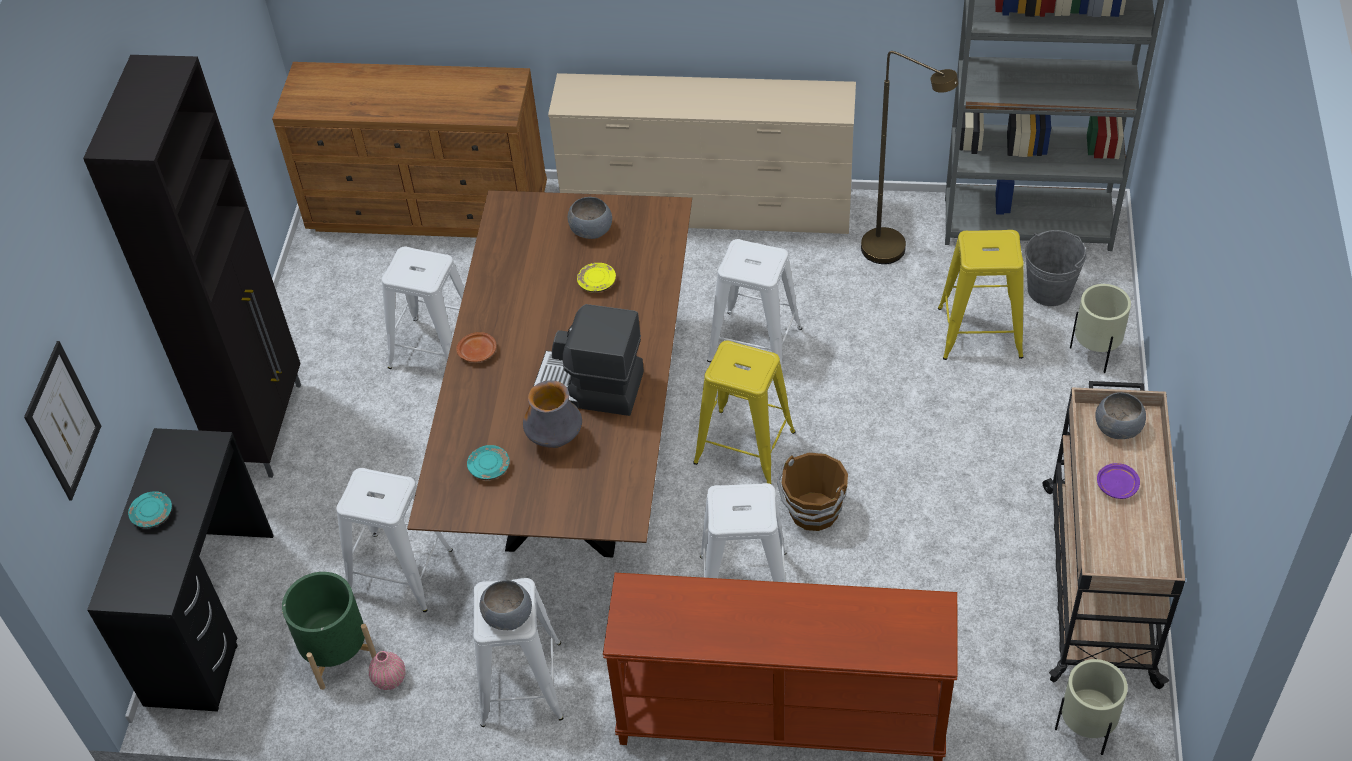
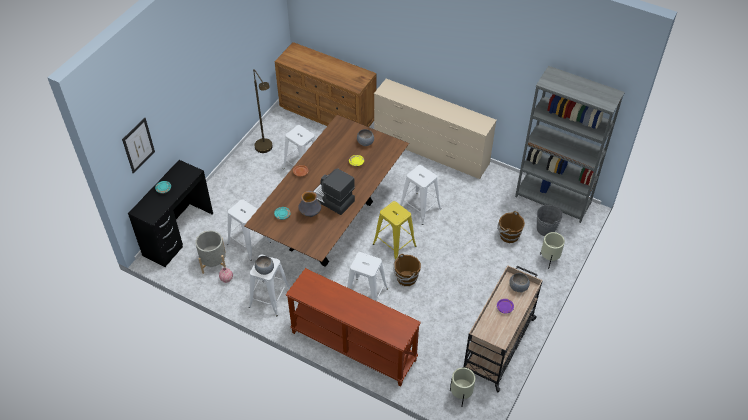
camera: 20 degrees right, 0 degrees up
black cabinet [83,55,301,478] -> none
green planter [282,572,376,690] -> grey planter [195,230,226,274]
brown floor lamp [861,51,959,264] -> brown floor lamp moved to [253,69,273,153]
yellow stool [938,230,1024,360] -> brown bucket [497,211,525,243]

